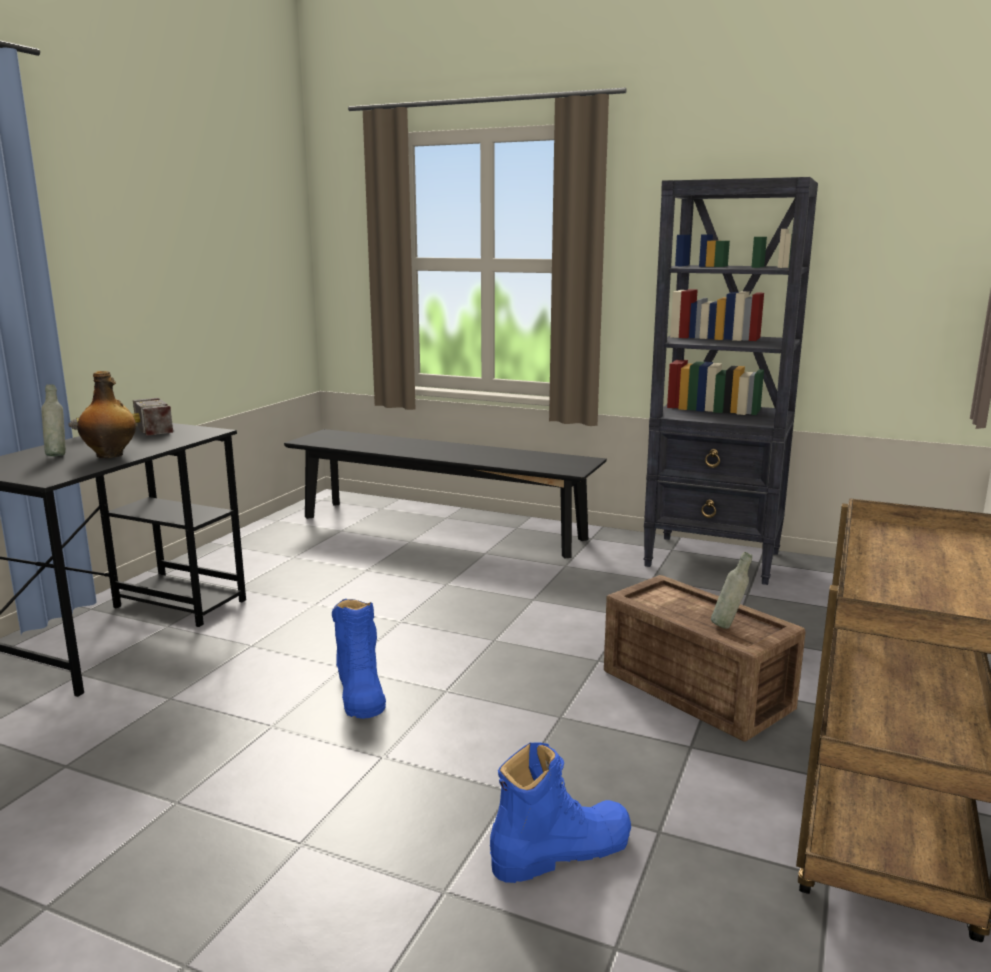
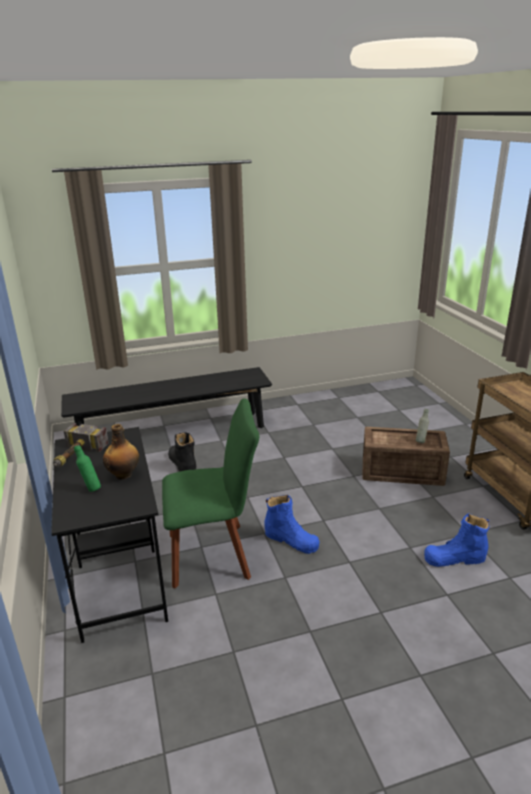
camera: 40 degrees left, 10 degrees up
grey bottle [41,384,66,456] -> green bottle [74,445,101,492]
blue boot [490,742,631,883] -> blue boot turned 120 degrees counterclockwise [424,513,489,567]
black bookcase [643,177,818,585] -> none
none -> green chair [162,398,259,588]
none -> black boot [168,432,196,472]

